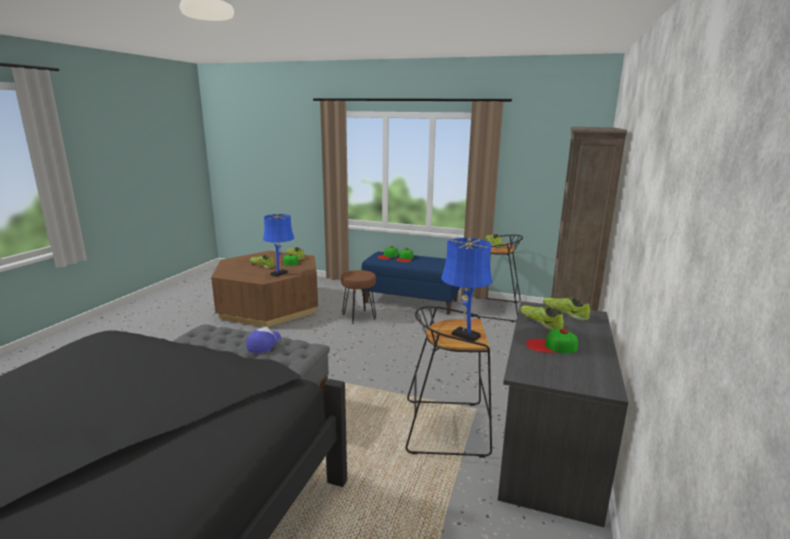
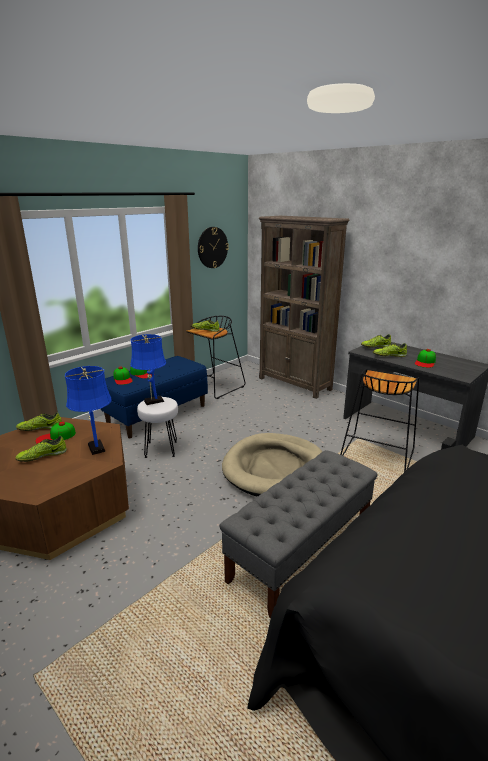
camera: 65 degrees left, 5 degrees up
cap [246,326,281,353] -> none
brown stool [341,270,376,324] -> white stool [137,397,178,458]
blue table lamp [442,238,493,341] -> blue table lamp moved to [130,334,166,405]
none -> wall clock [198,227,229,268]
none -> beige dog bed [222,433,322,497]

